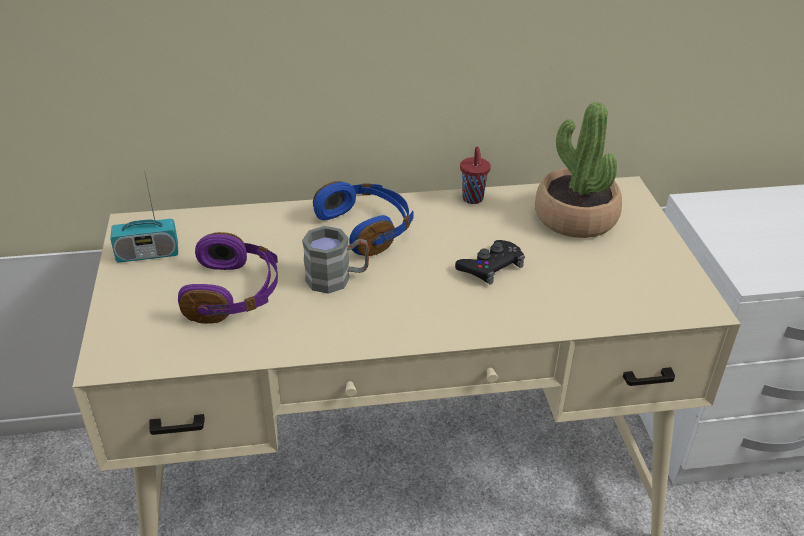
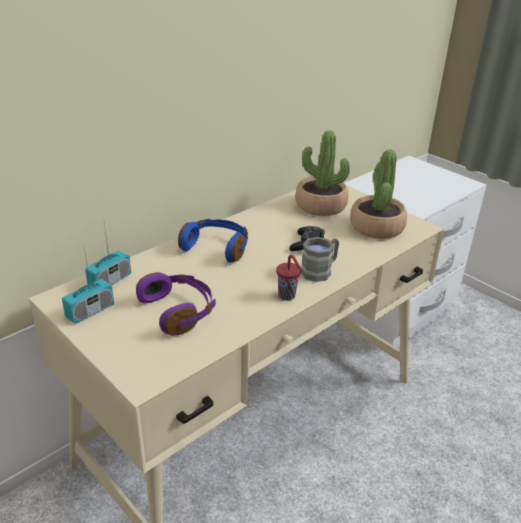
camera: 35 degrees left, 5 degrees down
grey mug [302,226,370,294] -> grey mug moved to [301,237,339,282]
red cup [460,147,491,204] -> red cup moved to [276,255,301,300]
none -> radio [85,223,131,285]
none -> potted plant [350,149,407,239]

